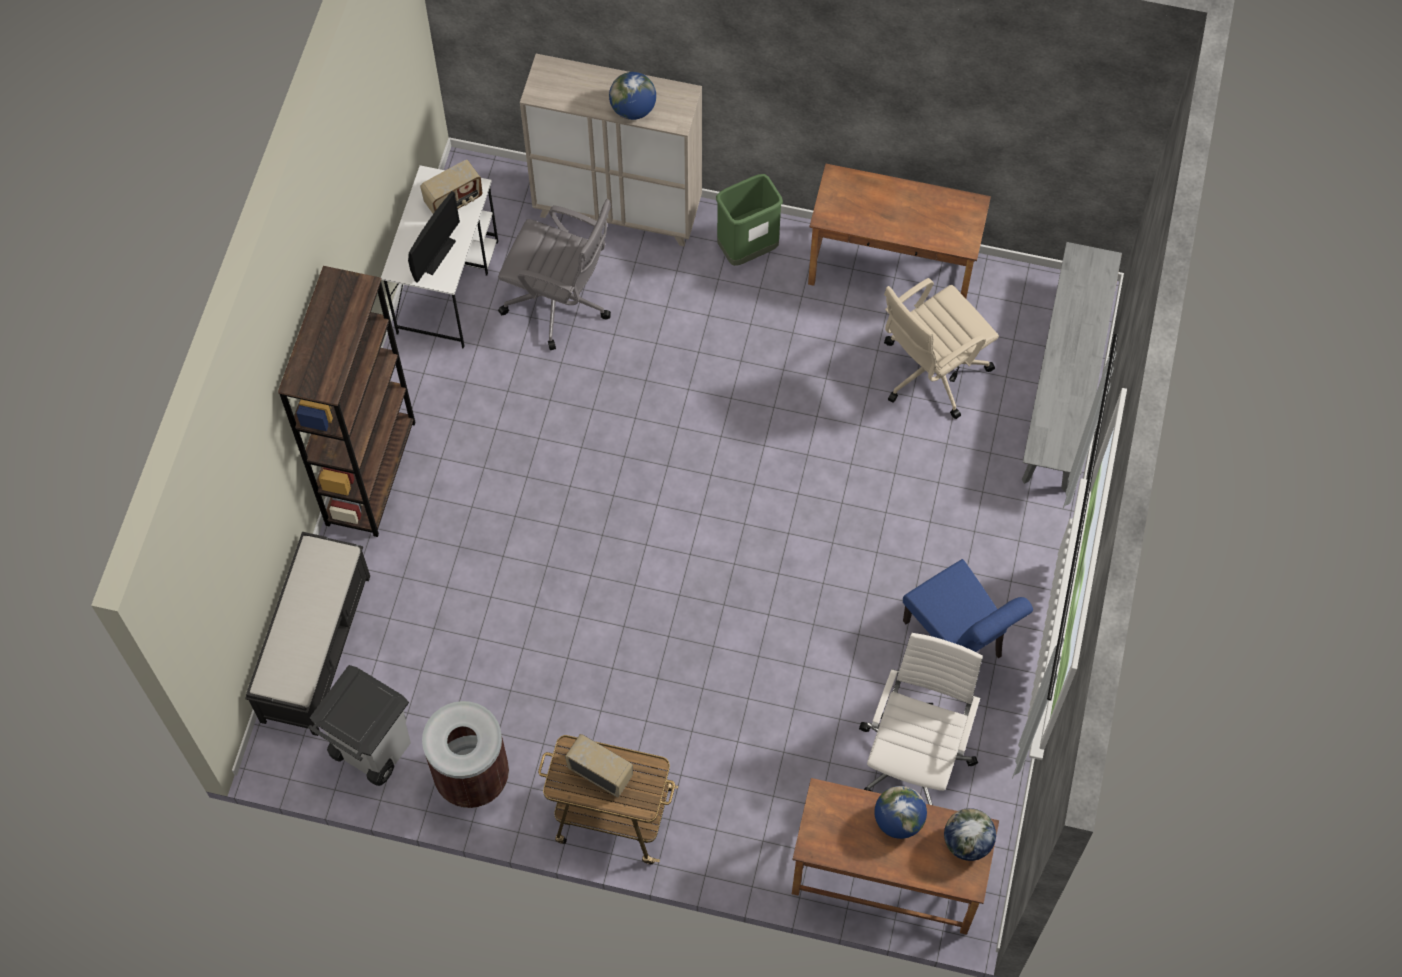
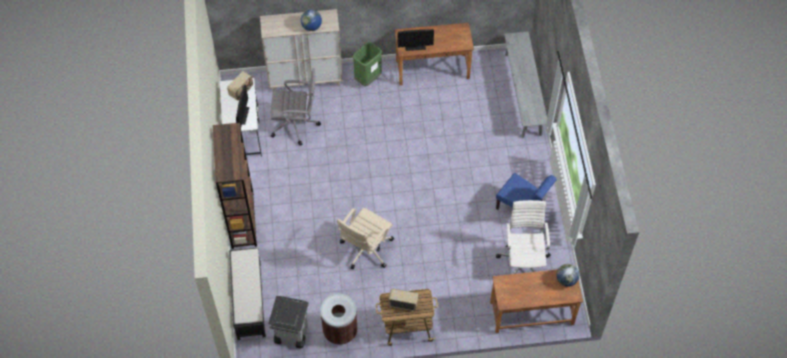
camera: 20 degrees left, 5 degrees down
globe [874,786,927,839] -> none
beige office chair [884,278,999,419] -> beige office chair moved to [337,208,394,269]
none -> monitor [398,29,434,51]

